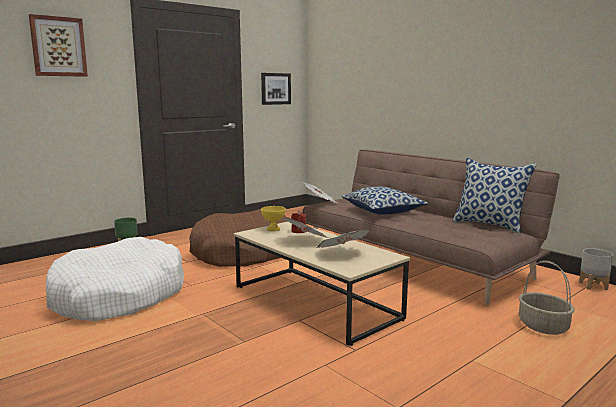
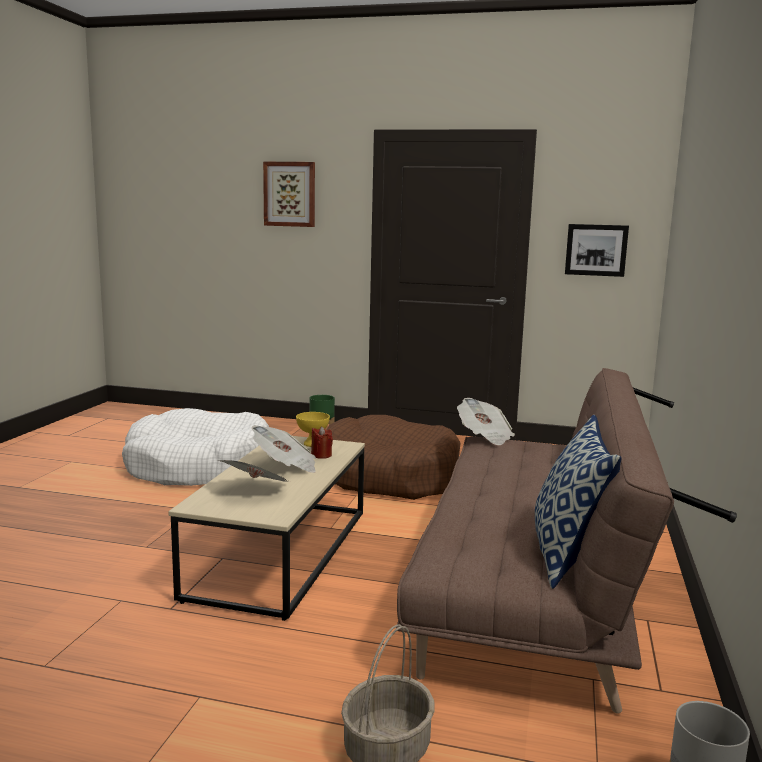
camera: 55 degrees right, 0 degrees up
pillow [342,187,428,215] -> none

